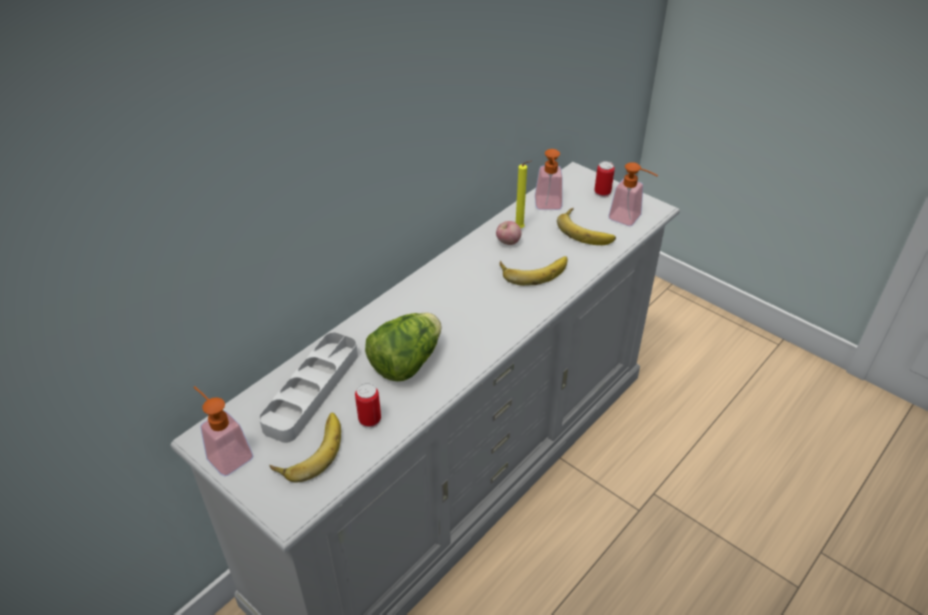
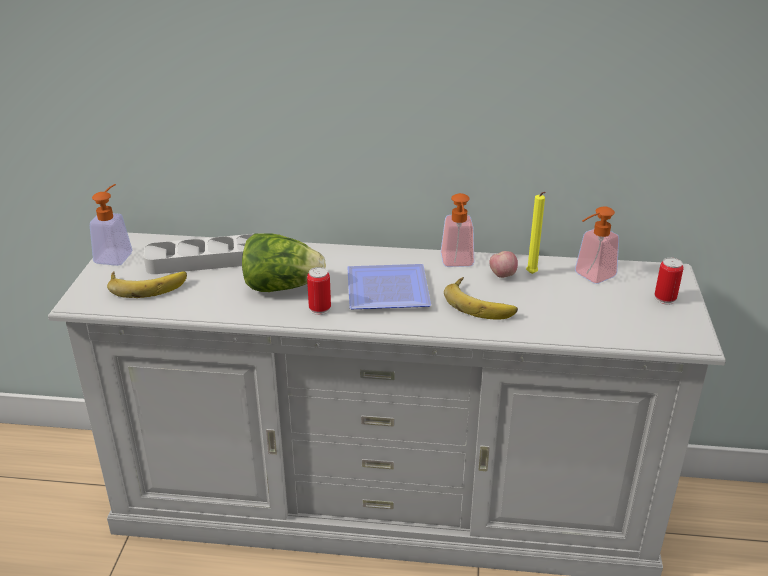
camera: 55 degrees right, 10 degrees down
can [355,383,381,428] -> can moved to [307,267,331,315]
banana [557,208,616,245] -> none
soap dispenser [609,162,658,226] -> soap dispenser moved to [441,193,474,267]
none -> plate [347,264,431,309]

